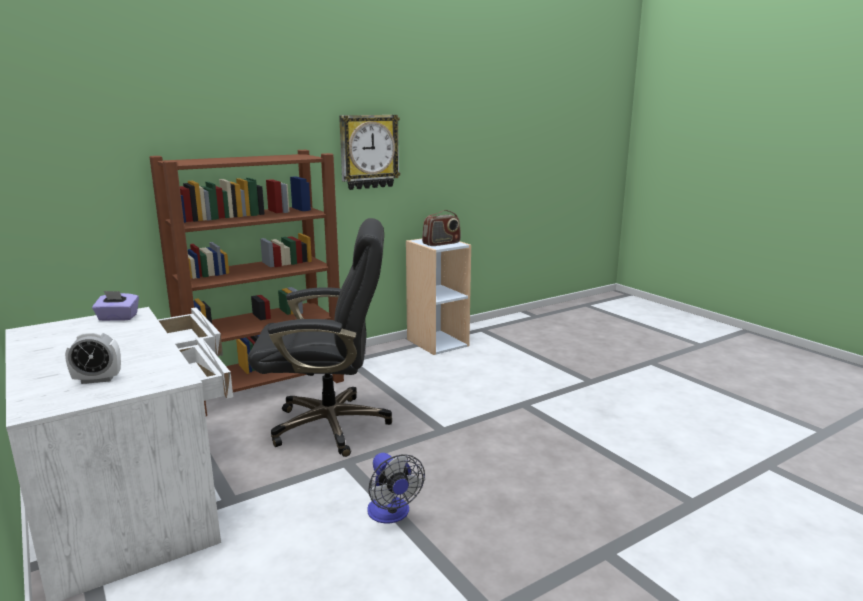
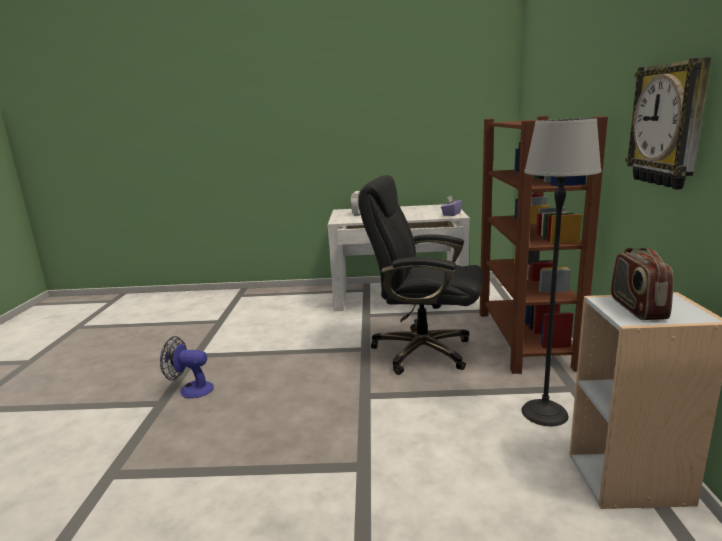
camera: 125 degrees right, 0 degrees up
black office chair [248,218,392,457] -> black office chair turned 75 degrees clockwise [358,175,483,375]
fan [367,453,425,523] -> fan moved to [160,336,214,398]
none -> floor lamp [521,118,601,426]

